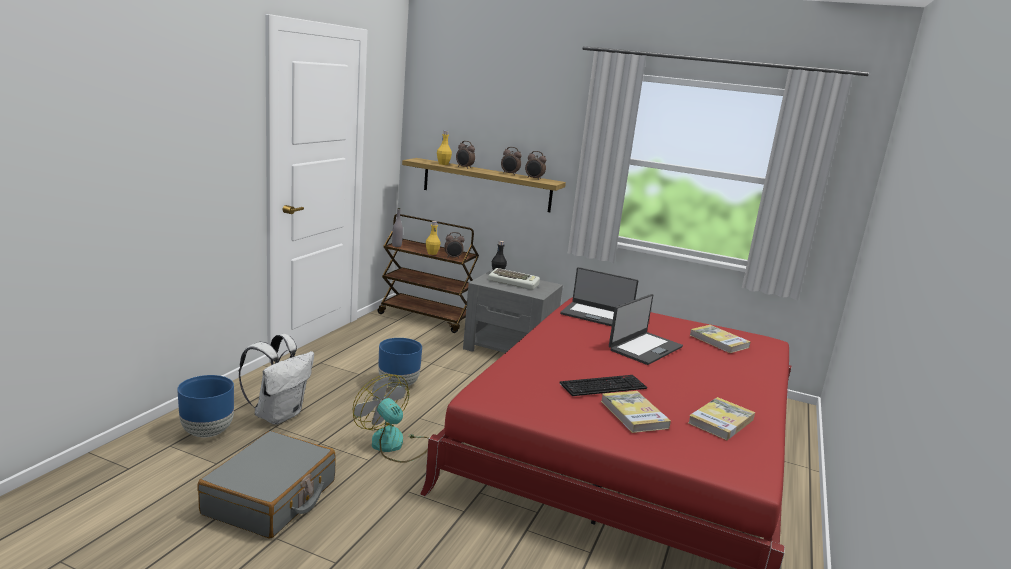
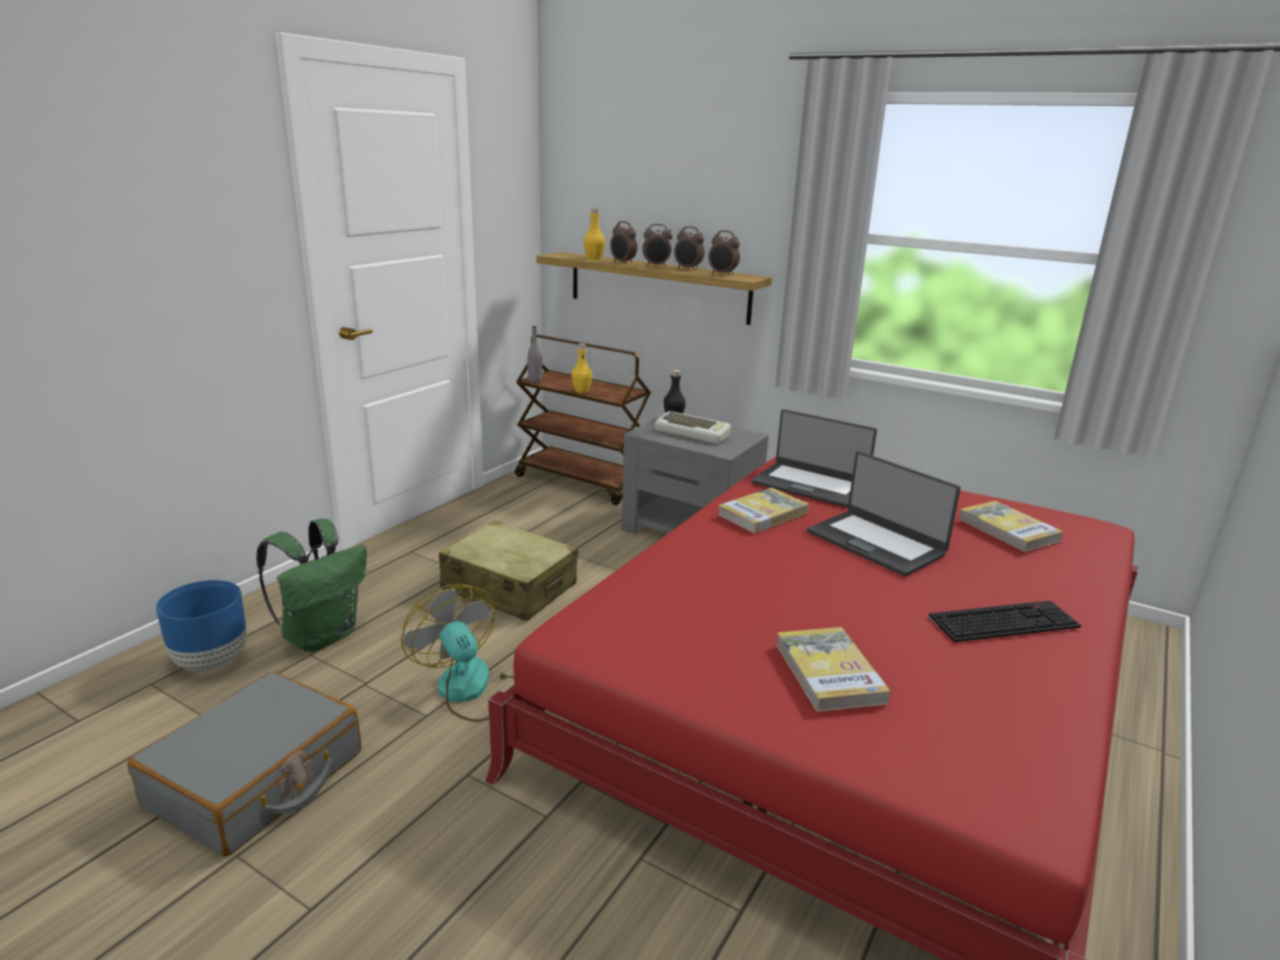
camera: 10 degrees right, 5 degrees up
white backpack [239,334,314,425] -> green backpack [256,518,367,652]
blue planter [378,338,422,388] -> beige suitcase [439,520,578,621]
alarm clock [444,232,464,259] -> alarm clock moved to [642,224,673,267]
keyboard [559,375,647,396] -> keyboard moved to [929,601,1081,642]
laptop [609,294,683,365] -> laptop turned 90 degrees clockwise [807,451,961,576]
book [688,397,755,440] -> book moved to [718,487,809,533]

